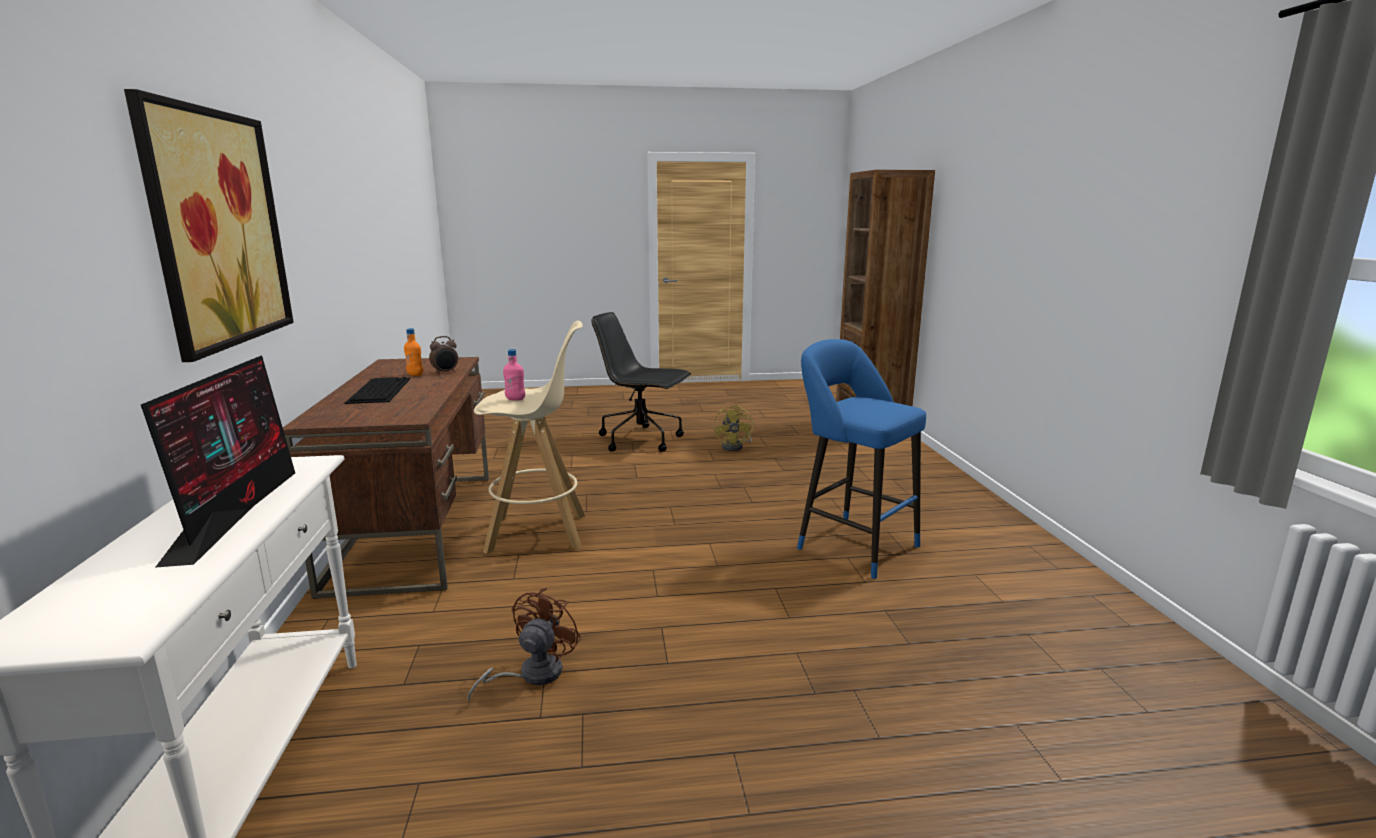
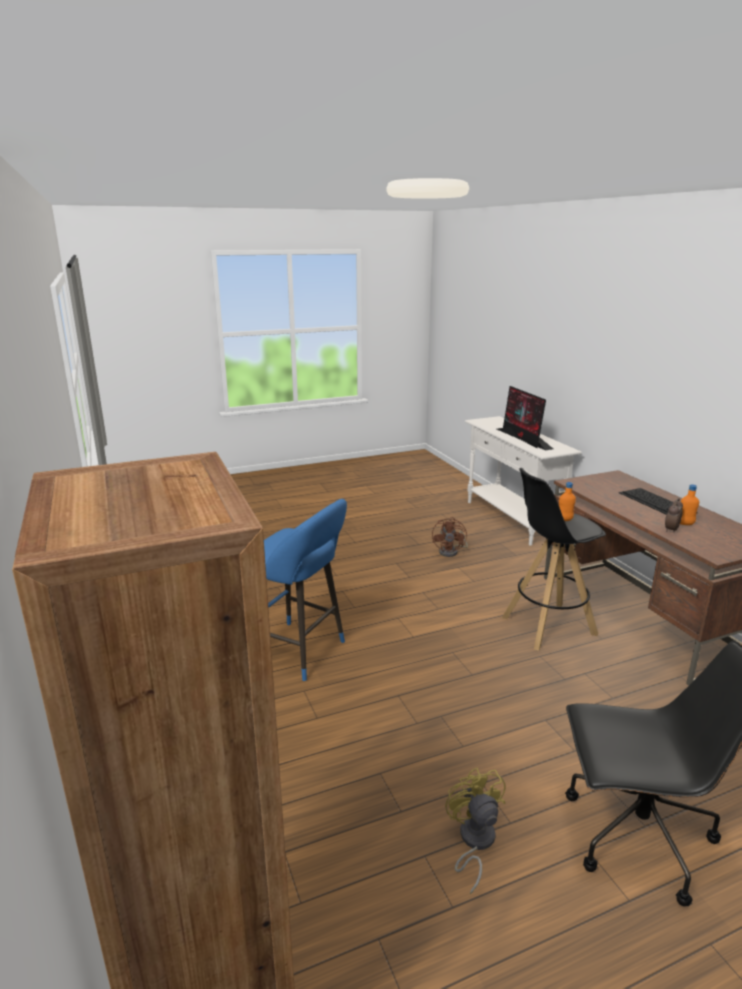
camera: 165 degrees right, 5 degrees up
picture [124,89,294,362] -> none
beige stool [474,321,585,554] -> black stool [502,468,606,651]
pink bottle [503,349,525,401] -> orange bottle [559,482,576,521]

